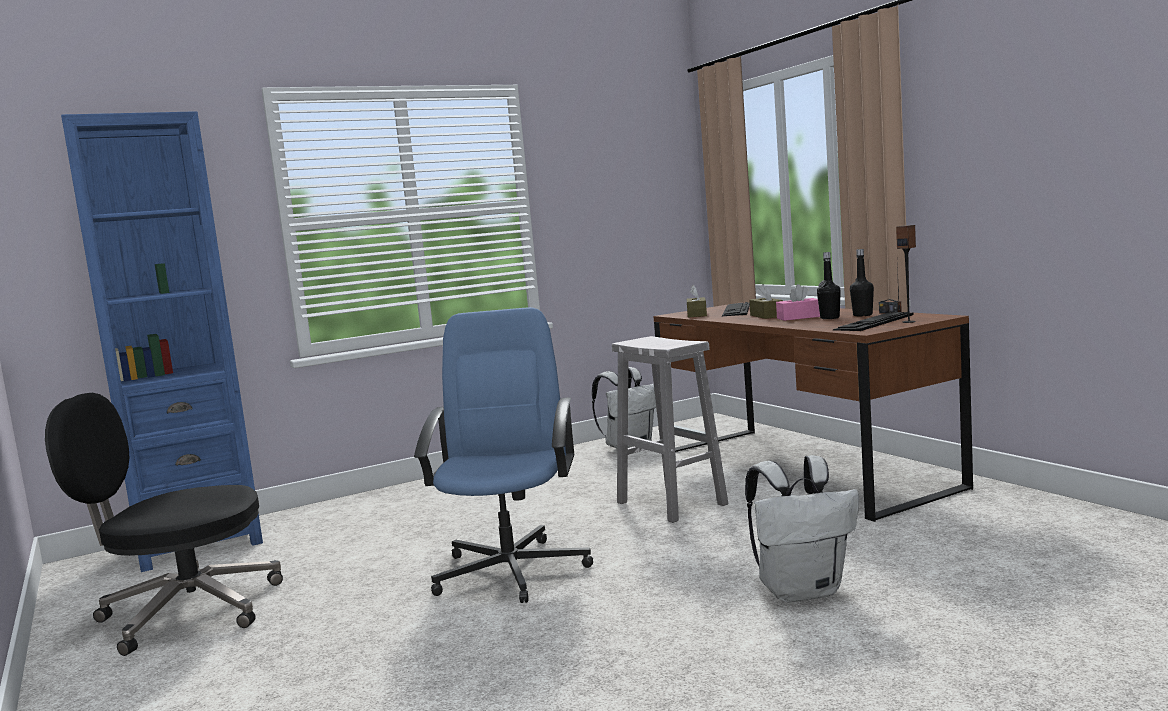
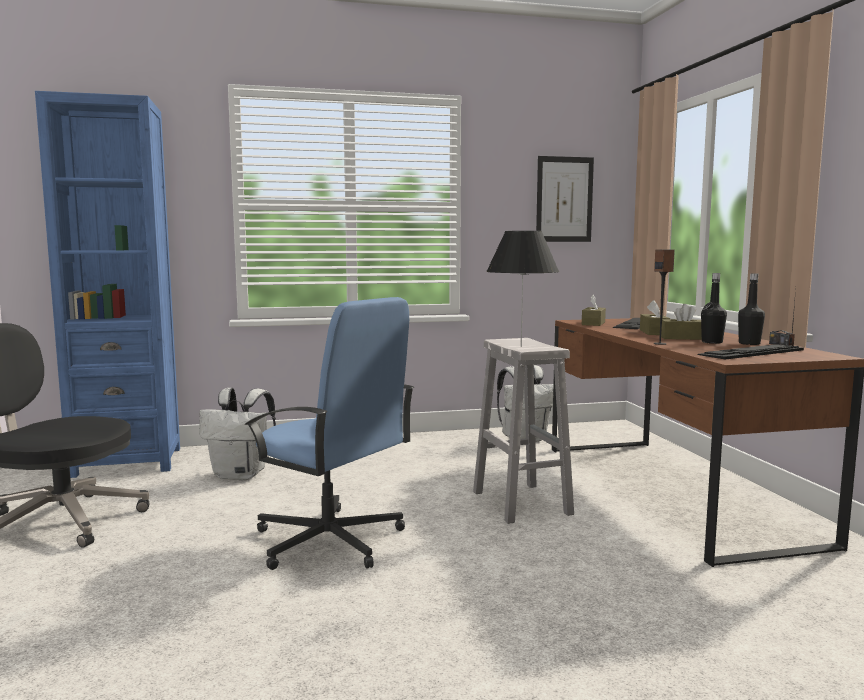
camera: 15 degrees right, 0 degrees up
blue office chair [414,307,593,603] -> blue office chair turned 105 degrees clockwise [245,297,414,570]
white backpack [745,455,859,603] -> white backpack moved to [199,388,276,480]
pink tissue box [776,284,820,321] -> brown tissue box [661,304,702,340]
speaker [896,225,916,323] -> speaker moved to [654,250,675,345]
none -> black table lamp [486,231,559,347]
none -> picture [536,156,594,242]

